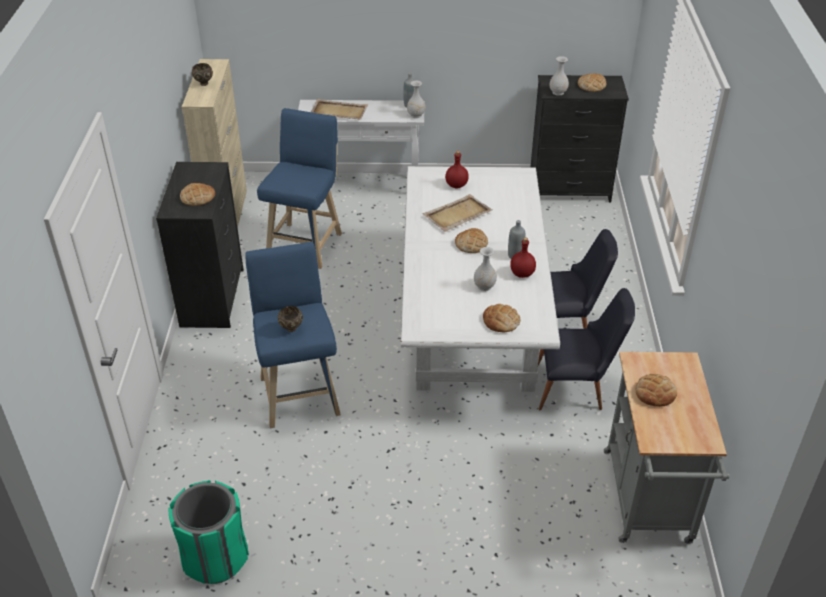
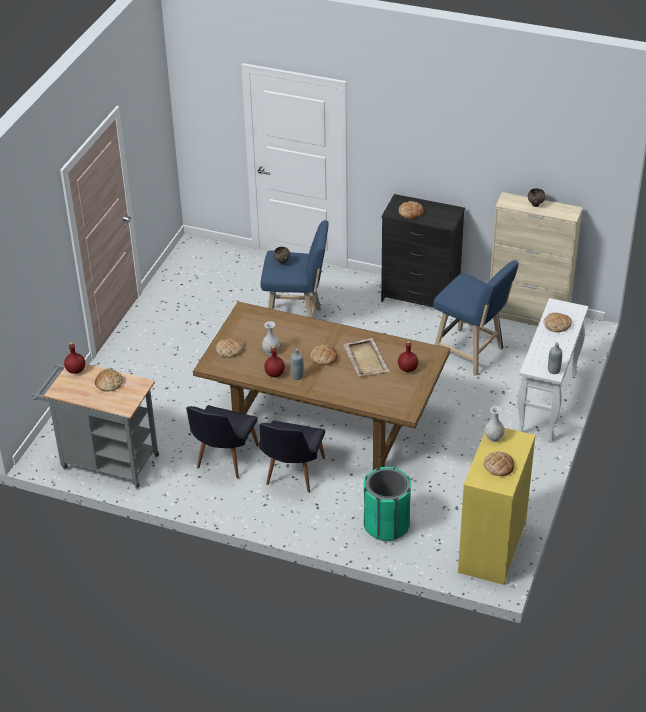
camera: 110 degrees right, 0 degrees up
green trash can [169,480,249,584] -> green trash can moved to [364,467,411,541]
beige tray [311,99,369,120] -> bread [544,313,572,332]
white dining table [401,166,560,392] -> brown dining table [193,302,450,470]
white vase [407,81,425,118] -> none
black dresser [530,75,629,202] -> yellow dresser [458,428,536,585]
none -> red bottle [64,342,85,374]

